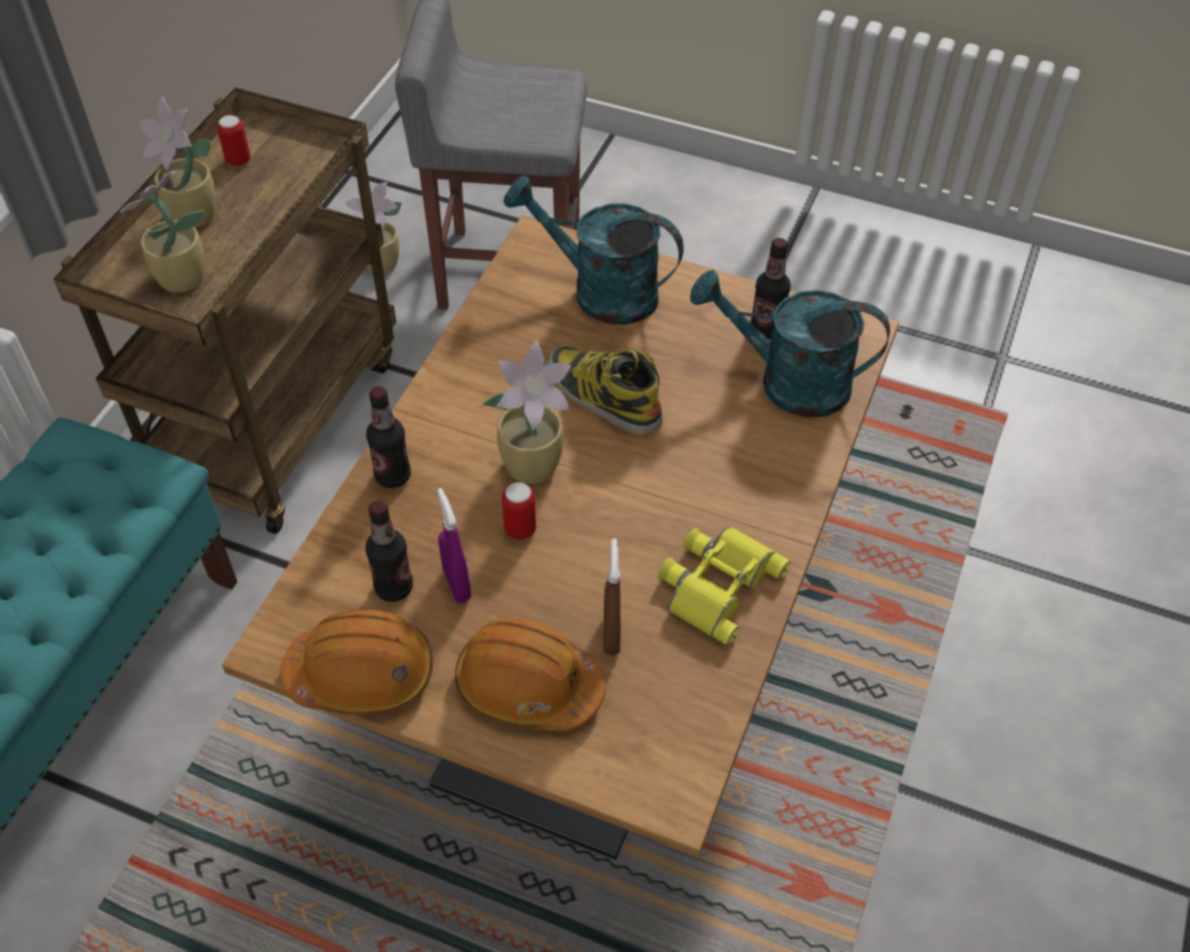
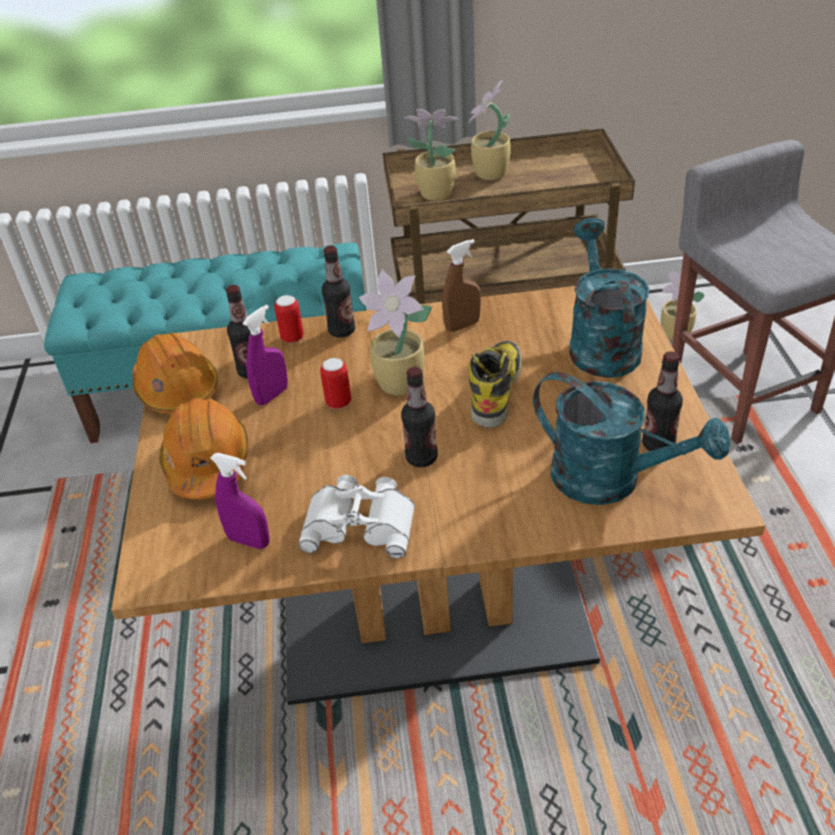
camera: 65 degrees right, 10 degrees down
can [217,115,251,167] -> can moved to [274,295,304,343]
brown spray bottle [604,538,621,656] -> brown spray bottle moved to [442,239,481,332]
yellow binoculars [658,527,790,646] -> white binoculars [298,475,415,559]
turquoise watering can [690,270,890,418] -> turquoise watering can turned 135 degrees clockwise [533,372,731,505]
none -> purple spray bottle [210,453,270,549]
none -> bottle [401,367,438,467]

